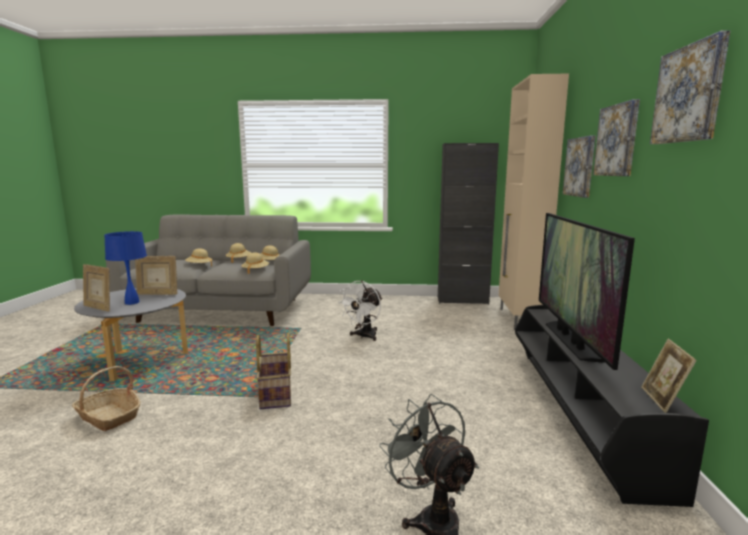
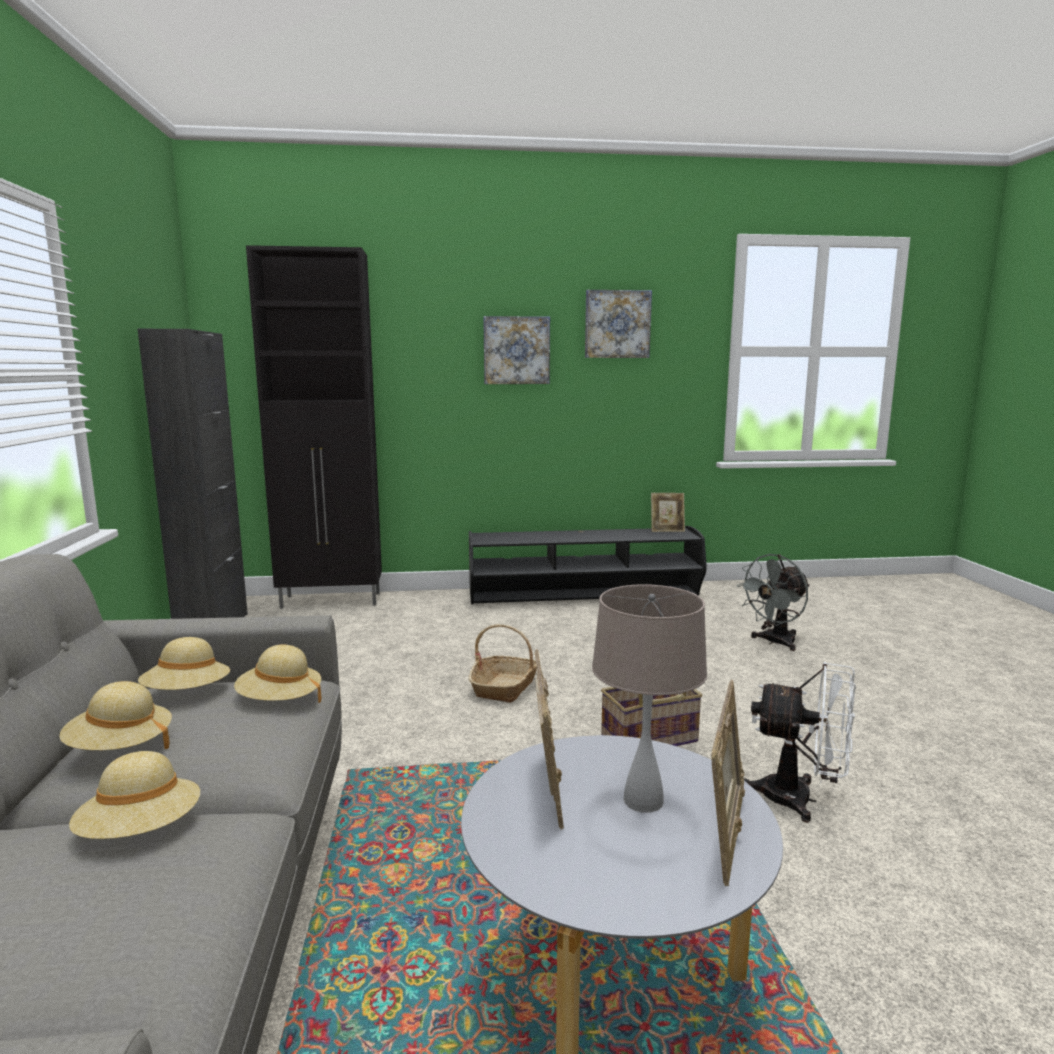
camera: 100 degrees left, 0 degrees up
basket [72,366,141,431] -> basket moved to [469,624,537,703]
blue table lamp [104,231,147,305] -> beige table lamp [592,584,707,813]
white fan [338,281,382,341] -> white fan moved to [744,662,856,823]
beige cabinet [499,74,569,330] -> black cabinet [246,245,382,609]
television [539,213,635,370] -> none
picture [563,135,595,198] -> none

